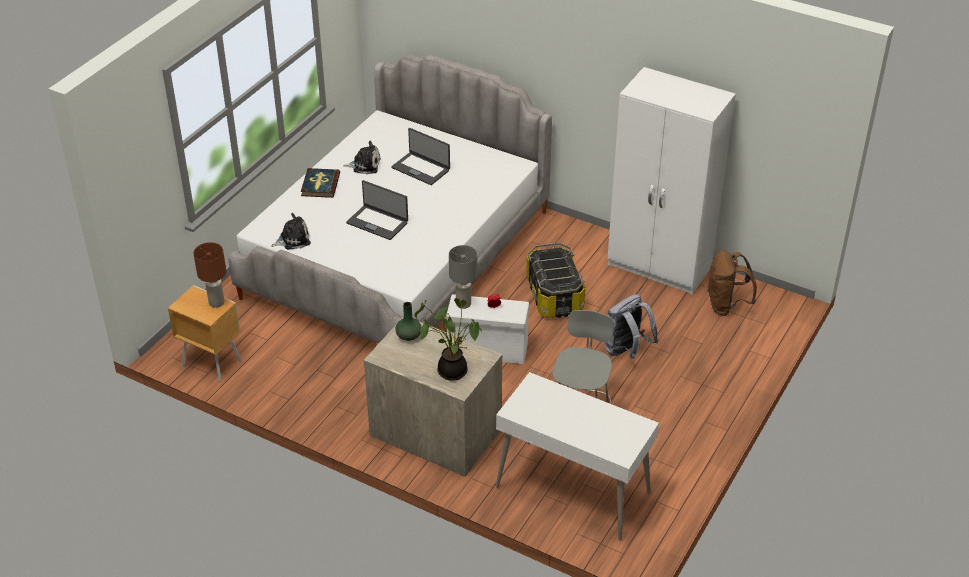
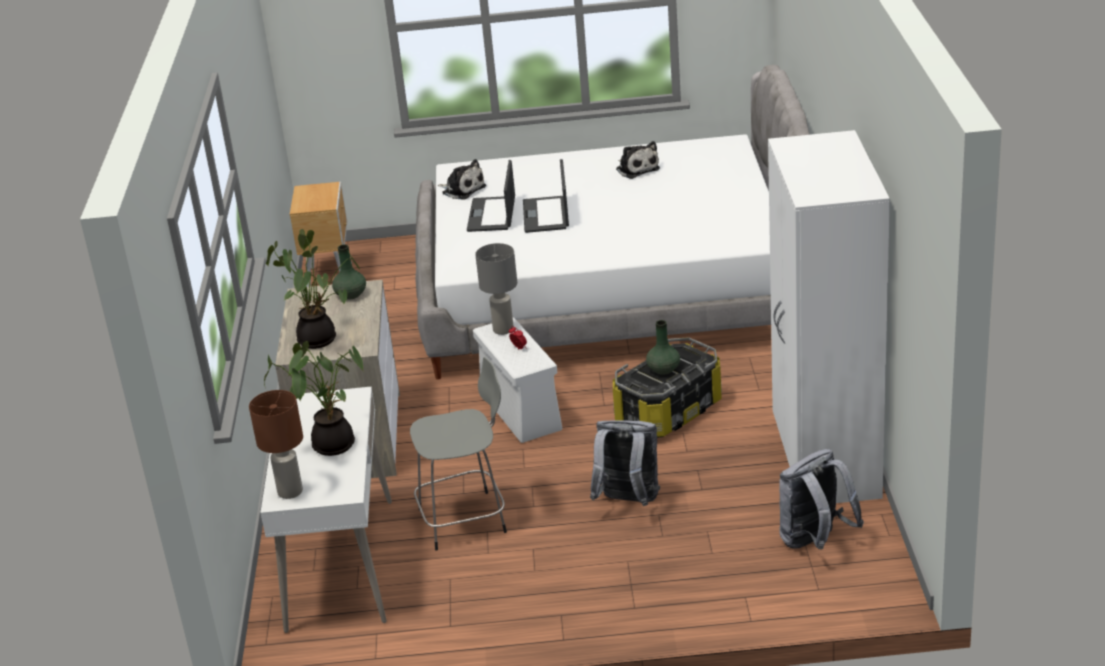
camera: 60 degrees right, 10 degrees down
brown table lamp [193,242,226,308] -> brown table lamp moved to [249,390,303,499]
book [301,168,340,198] -> none
laptop [391,128,450,185] -> laptop moved to [467,160,515,232]
brown backpack [707,250,757,316] -> grey backpack [779,449,864,550]
none -> potted plant [264,341,364,456]
none -> green vase [646,320,680,375]

